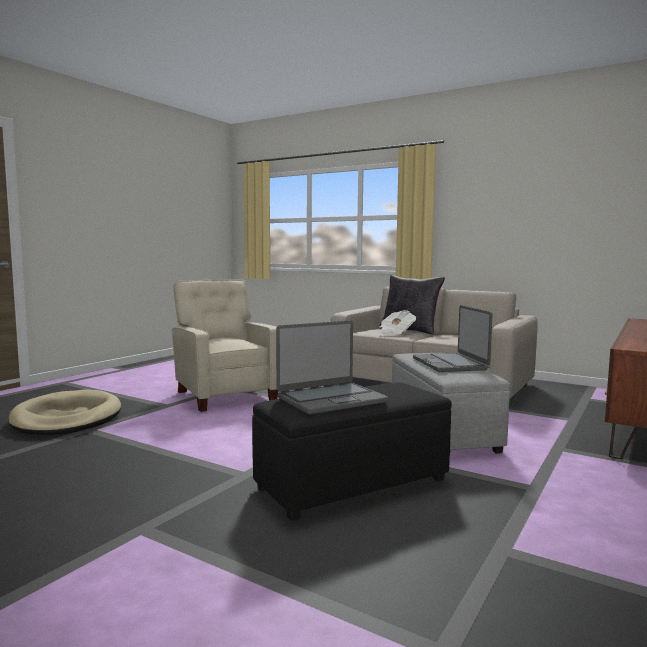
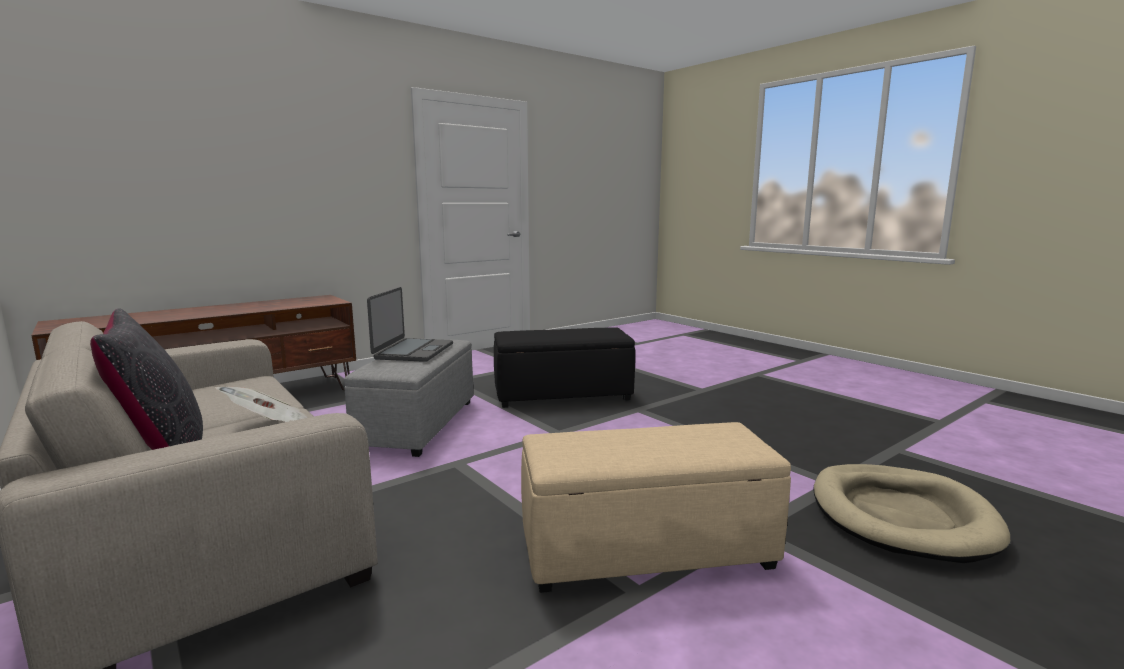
camera: 160 degrees left, 5 degrees up
beige armchair [172,280,278,412] -> beige ottoman [521,422,791,593]
laptop [276,320,388,415] -> none

